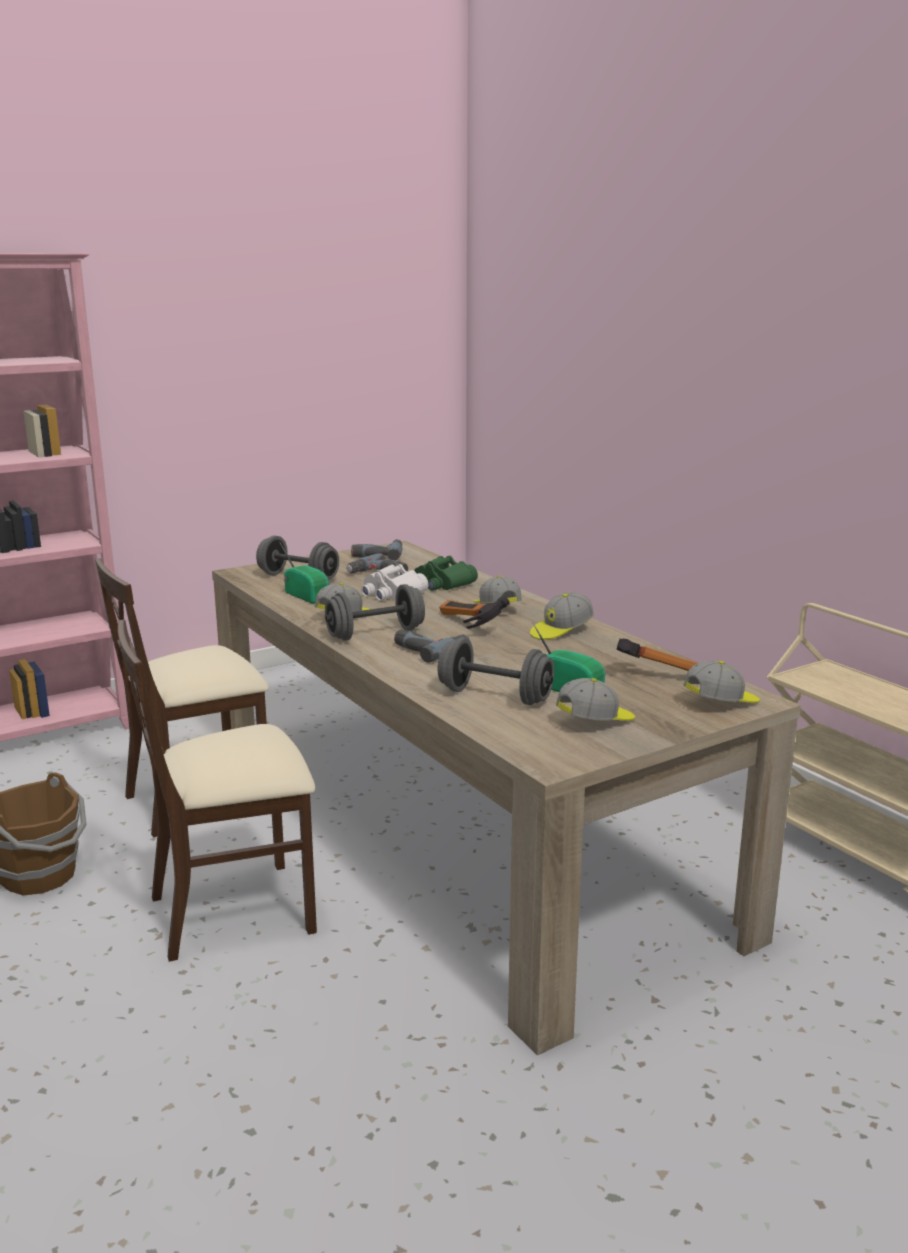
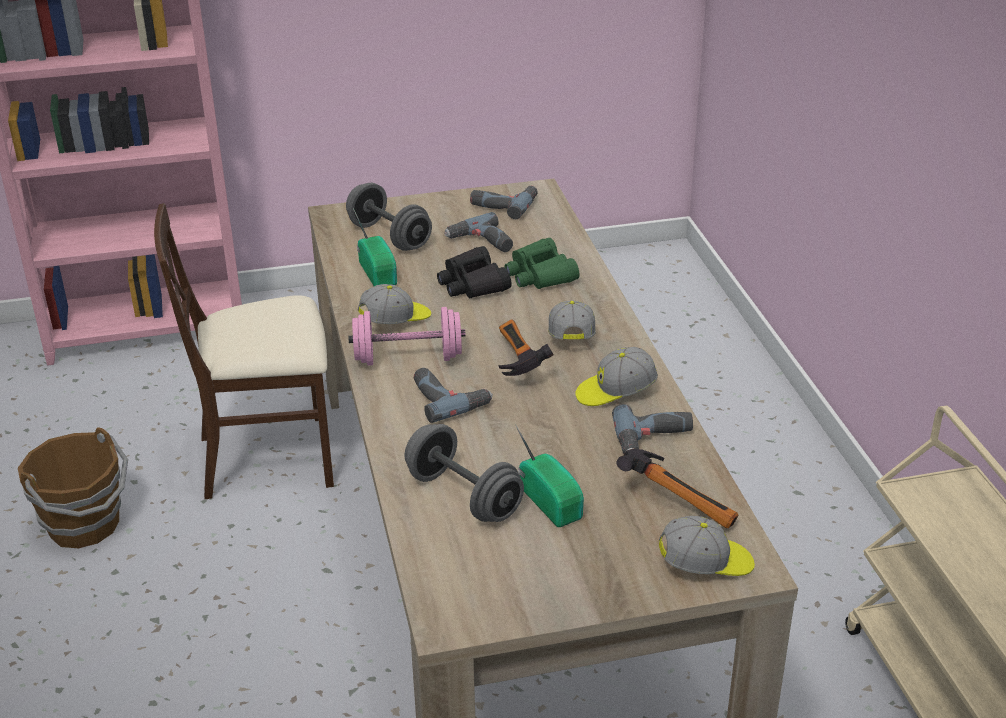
camera: 20 degrees right, 15 degrees up
beige chair [118,619,317,962] -> none
grey dumbbell [325,584,425,641] -> pink dumbbell [348,307,466,366]
white binoculars [361,564,428,601] -> black binoculars [437,246,511,298]
cap [556,678,635,721] -> none
none -> power drill [612,404,693,454]

